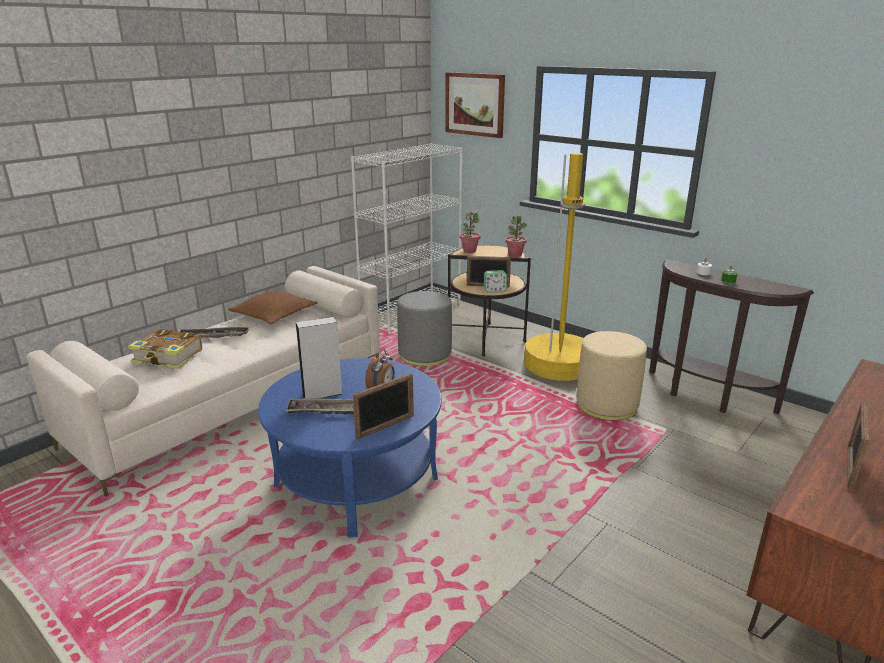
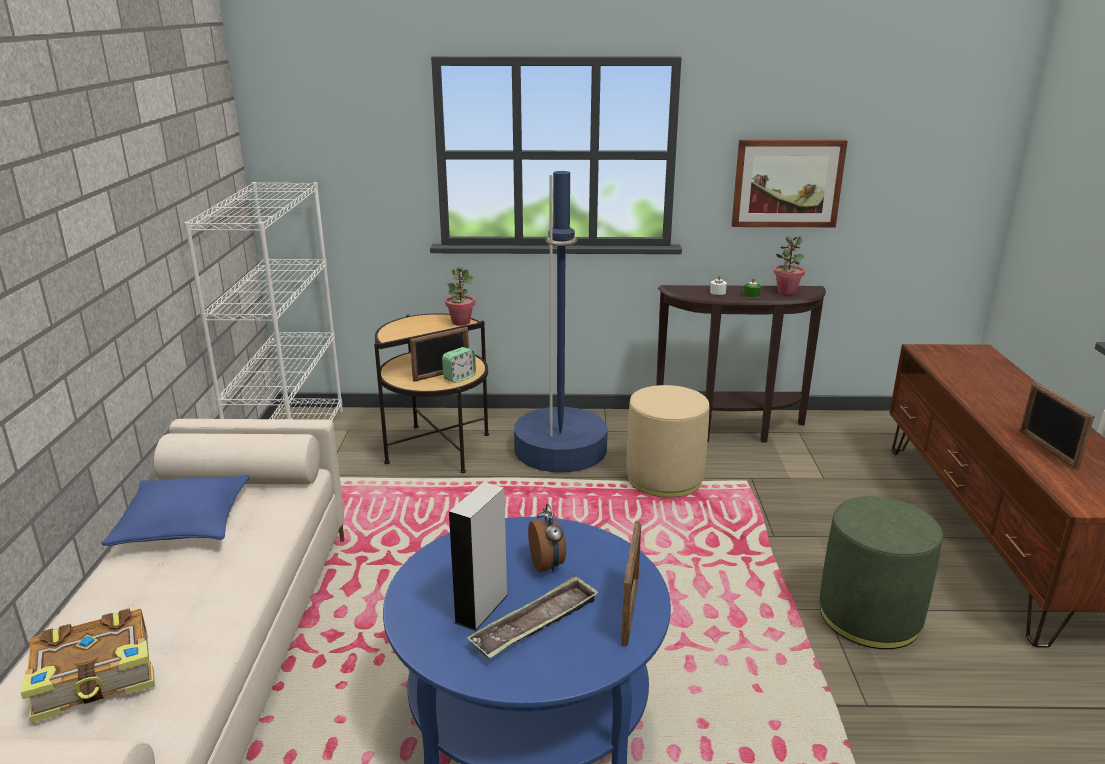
camera: 40 degrees left, 0 degrees up
tray [177,326,250,338] -> none
brown pillow [228,290,318,324] -> blue pillow [102,475,249,546]
grey ottoman [397,291,452,366] -> none
picture [445,72,505,138] -> picture moved to [731,140,848,227]
potted plant [460,212,481,253] -> potted plant moved to [774,236,805,295]
yellow floor lamp [524,153,585,381] -> blue floor lamp [514,171,608,472]
none -> green ottoman [819,496,943,649]

